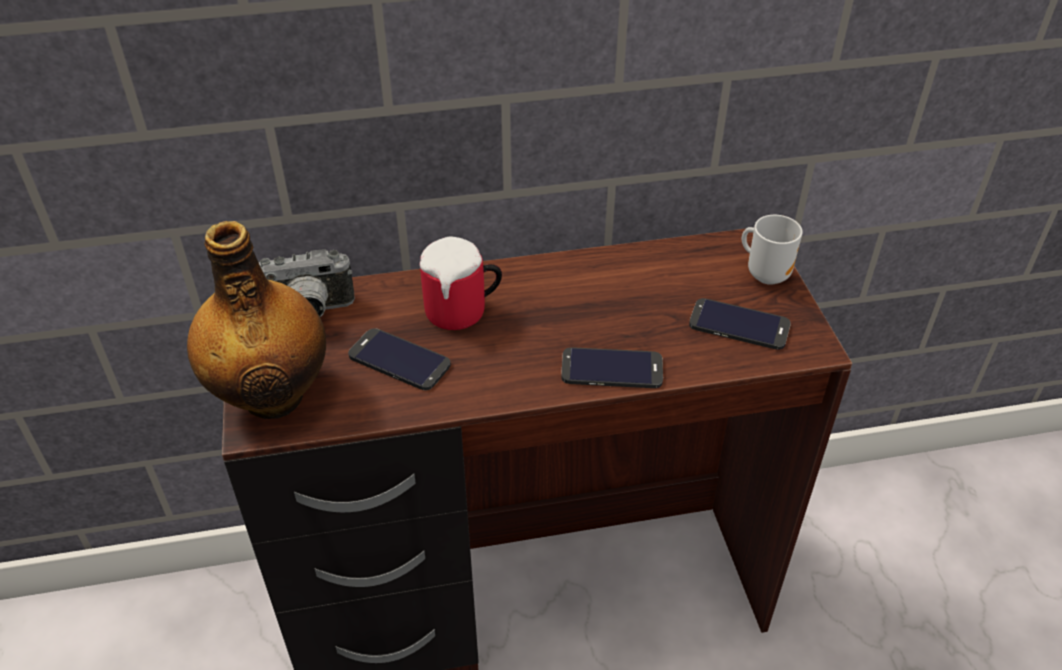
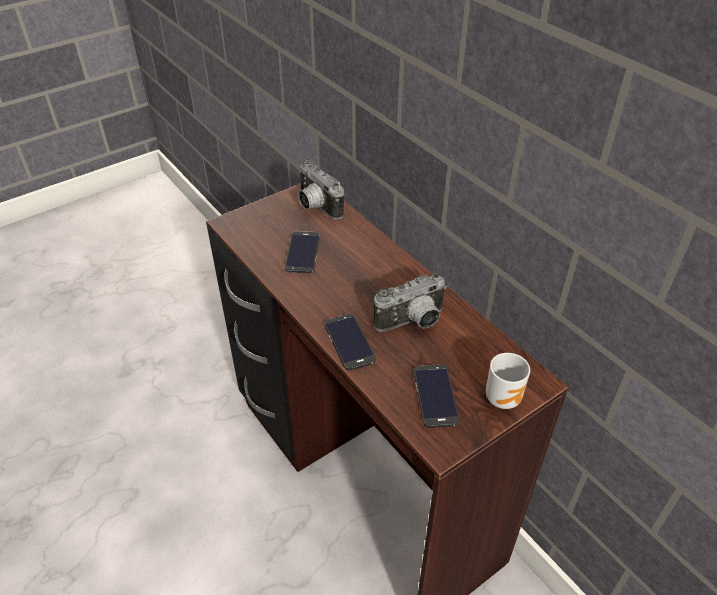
camera: 65 degrees right, 0 degrees up
bottle [187,221,326,419] -> none
mug [420,236,502,330] -> none
none -> camera [374,274,447,332]

